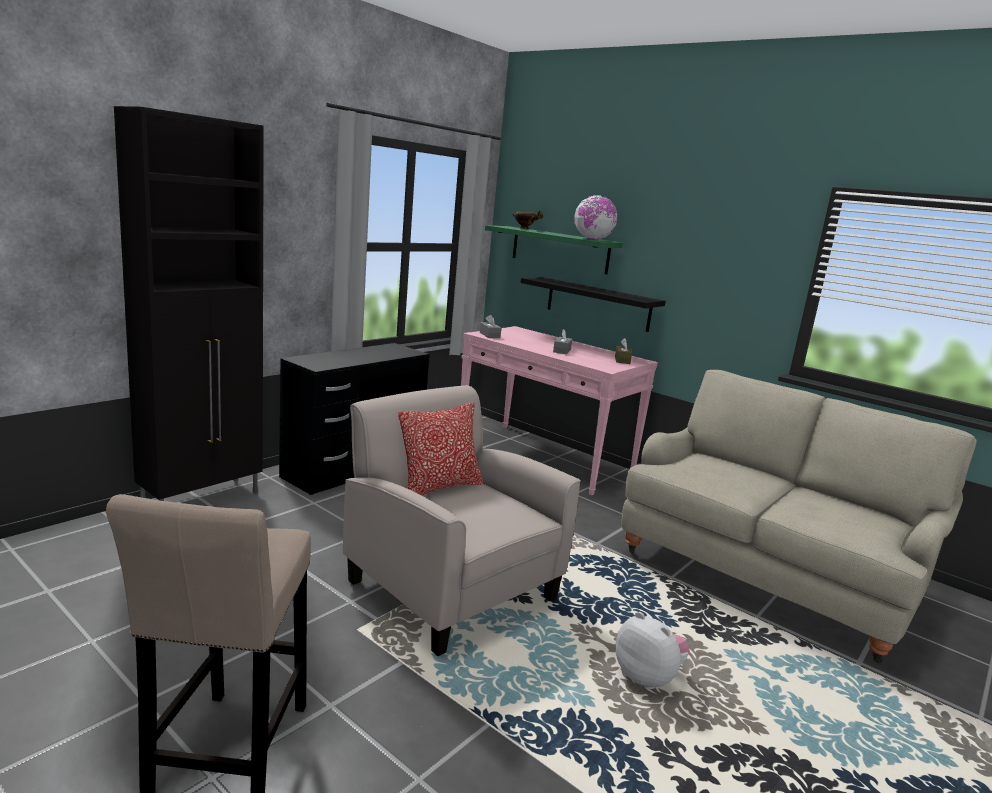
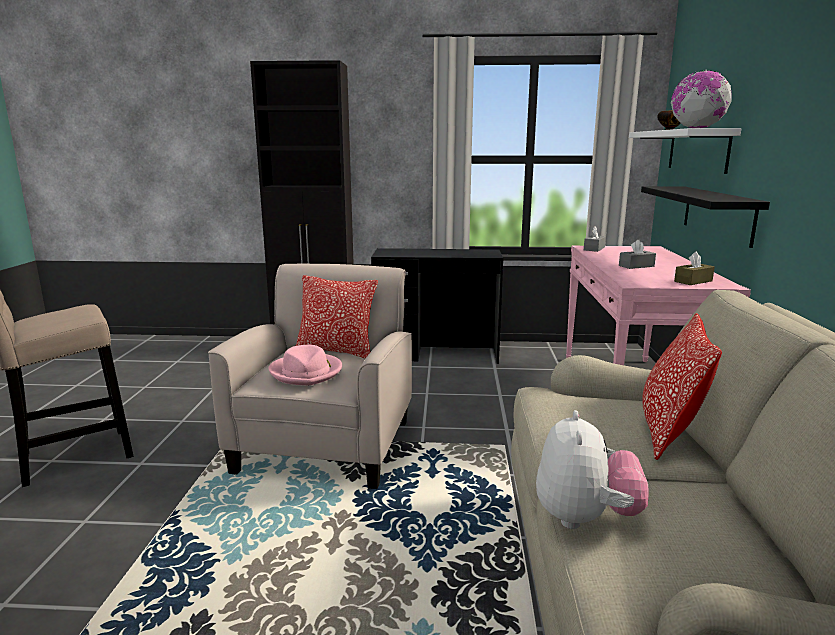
camera: 55 degrees right, 0 degrees up
green shelf [485,225,623,274] -> white shelf [629,128,741,174]
plush toy [616,612,690,689] -> plush toy moved to [536,410,648,529]
none -> pink hat [269,345,342,386]
none -> pillow [642,313,722,460]

